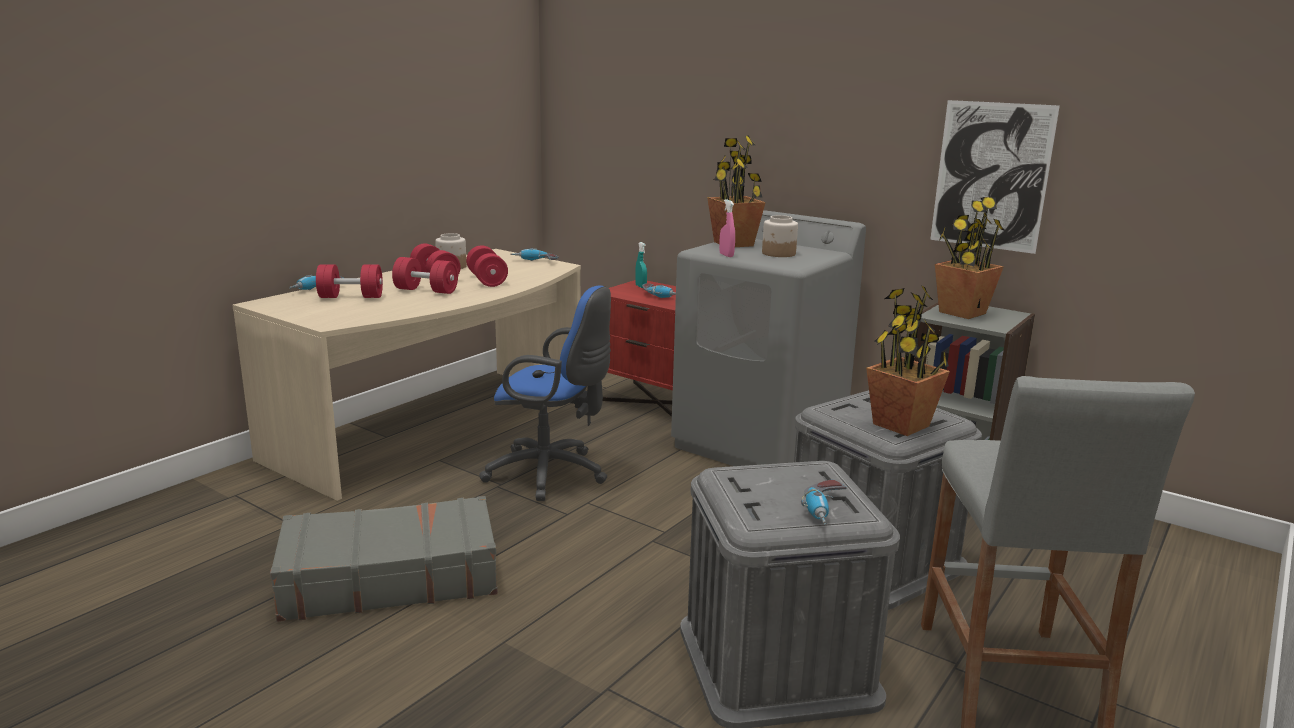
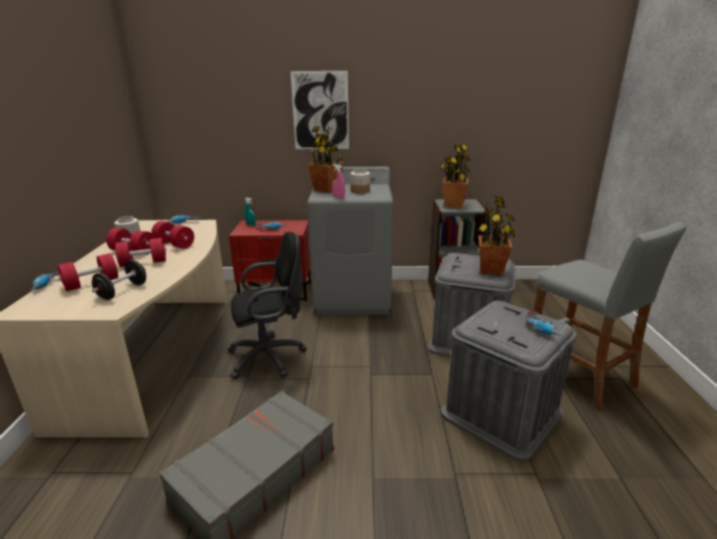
camera: 35 degrees left, 5 degrees up
blue office chair [479,286,611,501] -> black office chair [227,232,307,379]
picture [930,100,1060,254] -> picture moved to [291,71,349,149]
none -> black dumbbell [92,260,146,300]

